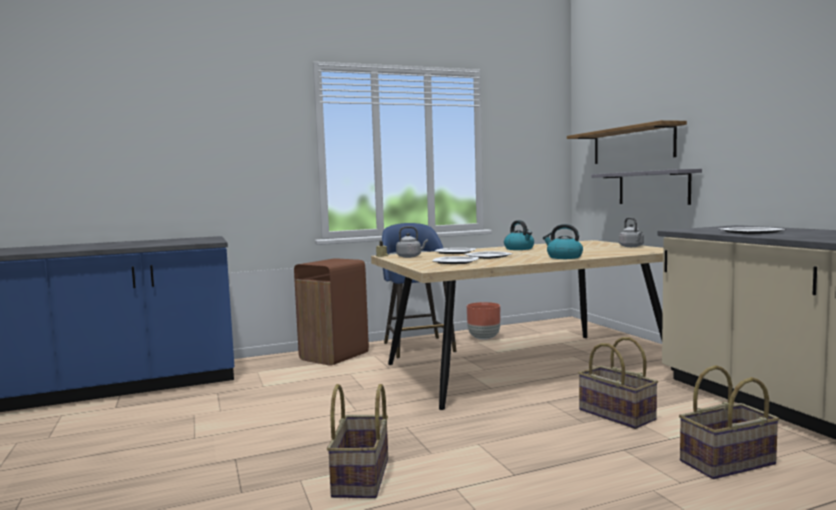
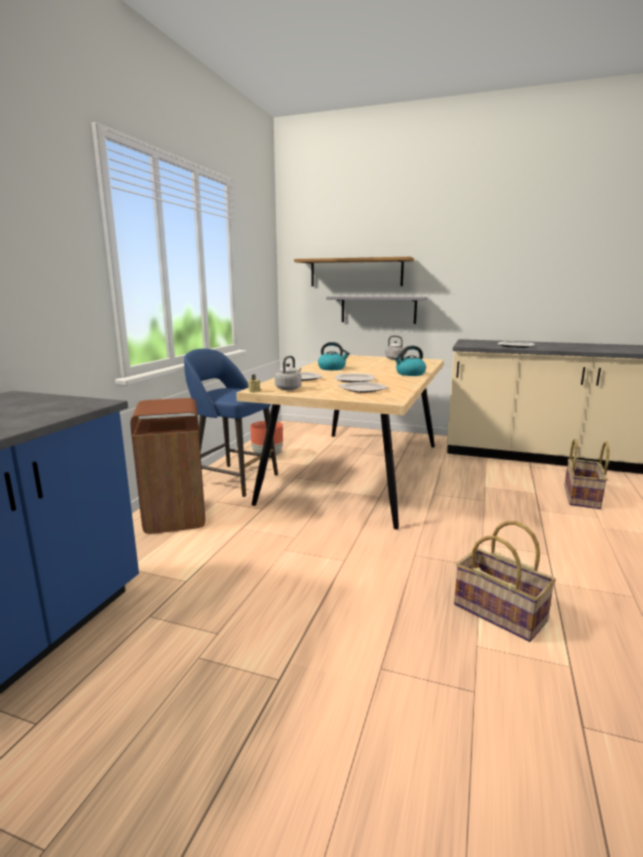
camera: 50 degrees left, 10 degrees up
basket [578,337,658,429] -> none

